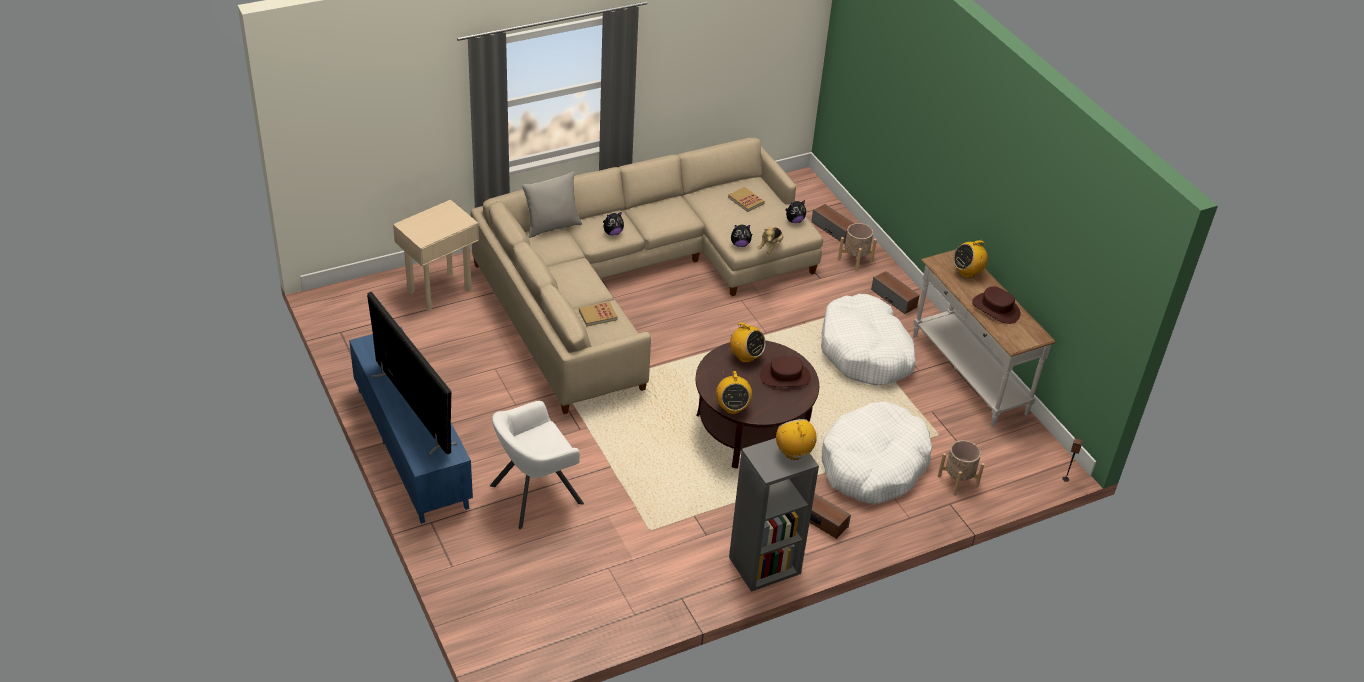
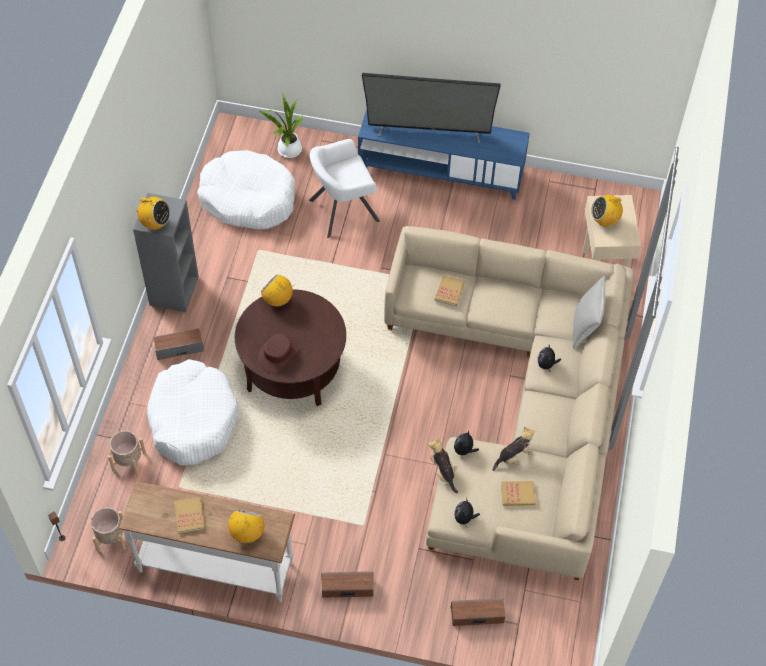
camera: 130 degrees right, 15 degrees up
white armchair [490,401,584,529] -> white armchair turned 120 degrees counterclockwise [309,139,380,238]
radio [728,323,766,363] -> radio moved to [591,195,623,227]
white dog bed [821,294,915,385] -> white dog bed moved to [197,150,295,229]
beige planter [838,223,877,272] -> beige planter moved to [91,507,126,552]
brown hat [972,286,1021,324] -> book [174,497,205,534]
none -> potted plant [259,92,303,158]
none -> plush toy [493,426,535,471]

